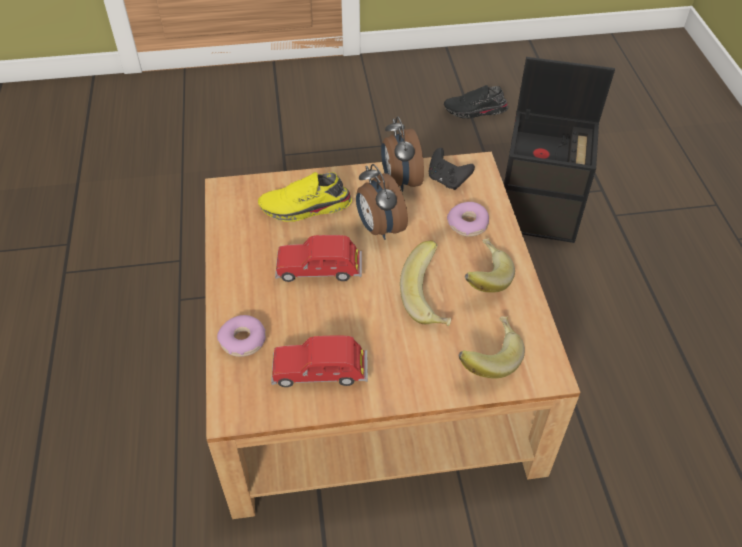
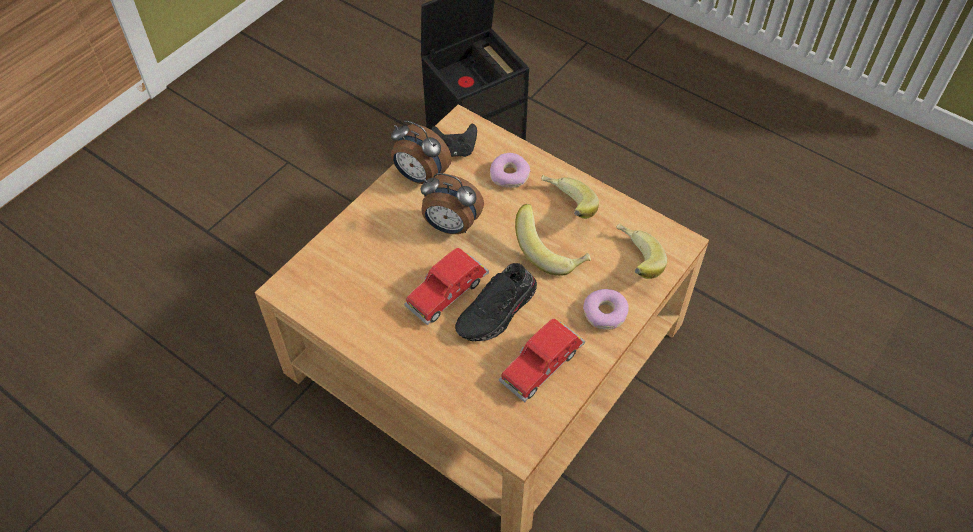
camera: 45 degrees left, 5 degrees up
donut [217,315,266,357] -> donut moved to [583,289,629,330]
yellow shoe [258,172,352,222] -> none
black shoe [444,85,508,119] -> black shoe moved to [455,263,537,342]

